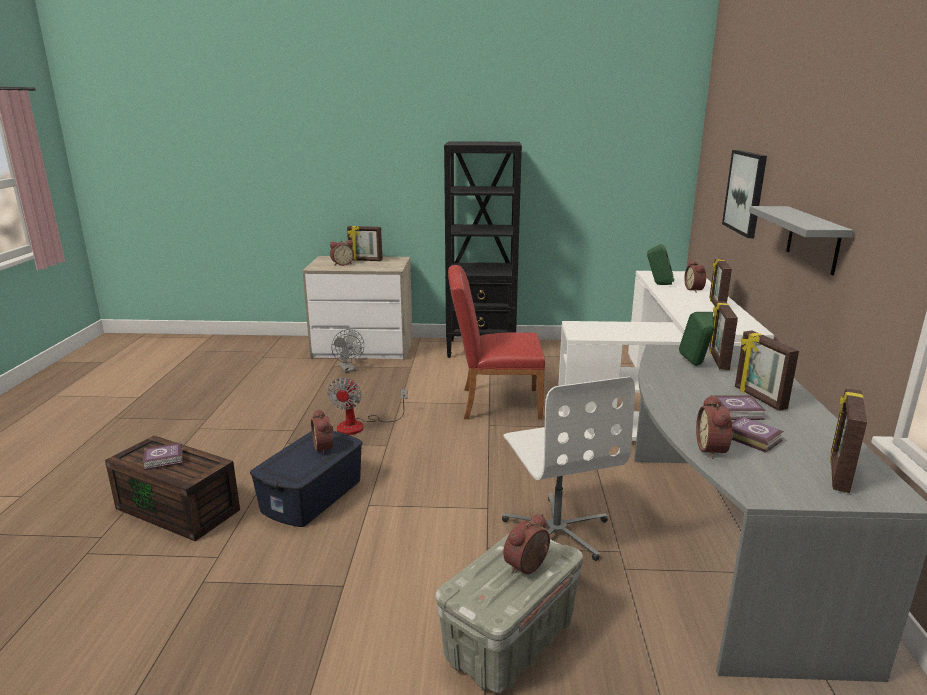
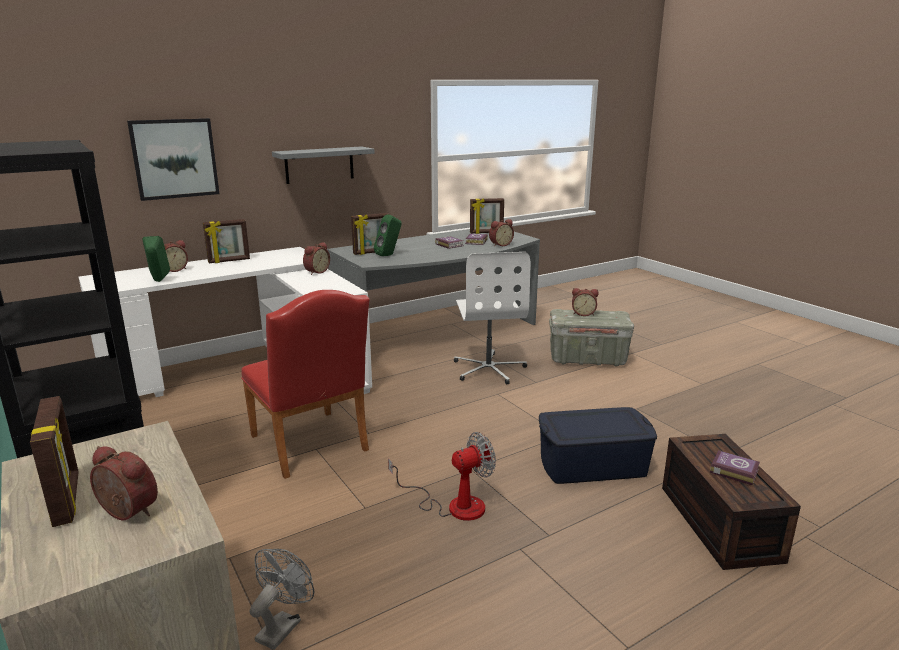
camera: 125 degrees left, 0 degrees up
alarm clock [311,409,333,455] -> alarm clock moved to [303,242,330,275]
white office chair [502,376,635,561] -> white office chair turned 135 degrees clockwise [454,252,530,384]
picture frame [735,330,799,411] -> none

